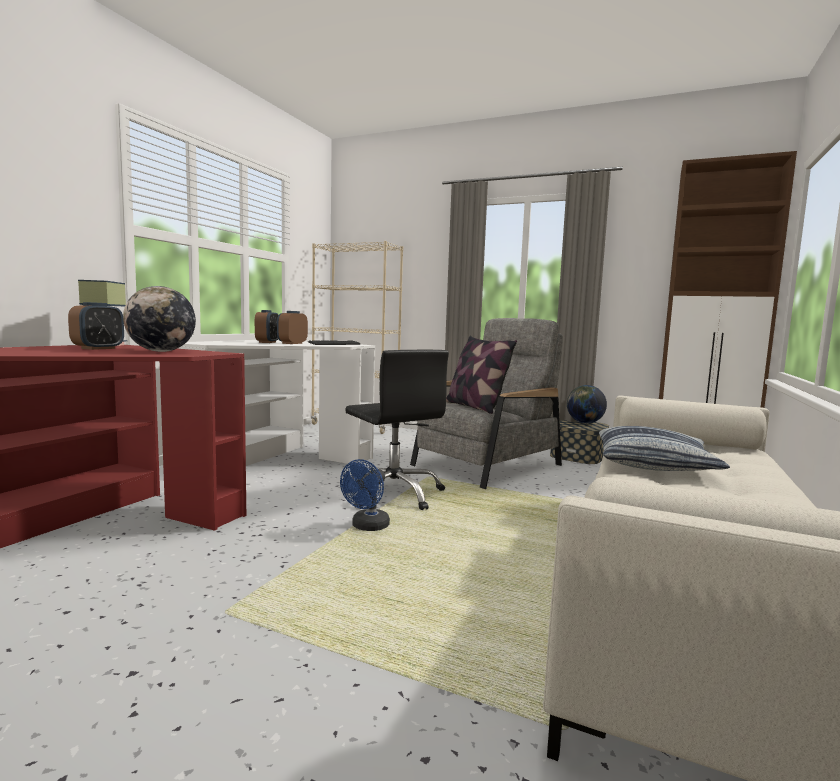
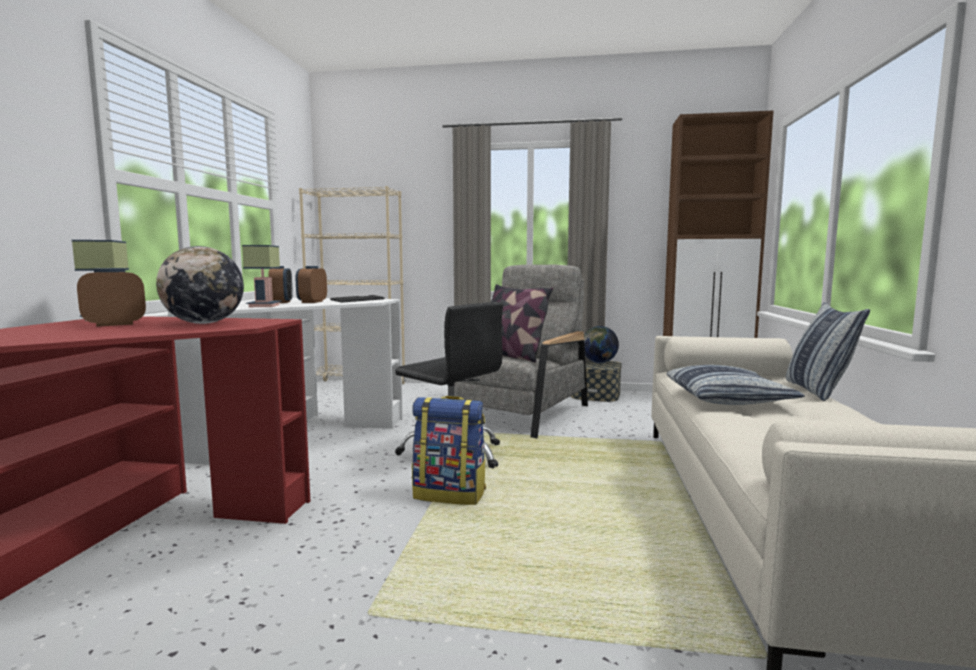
camera: 15 degrees left, 0 degrees up
alarm clock [68,302,124,350] -> alarm clock turned 135 degrees counterclockwise [77,268,146,327]
blue fan [340,459,390,531] -> backpack [412,396,486,505]
none -> table lamp [242,245,282,307]
none -> pillow [786,302,870,401]

